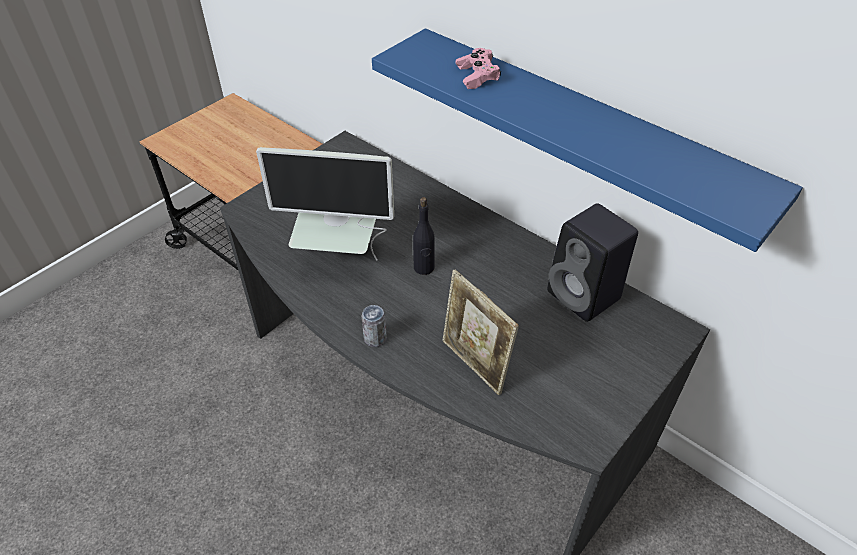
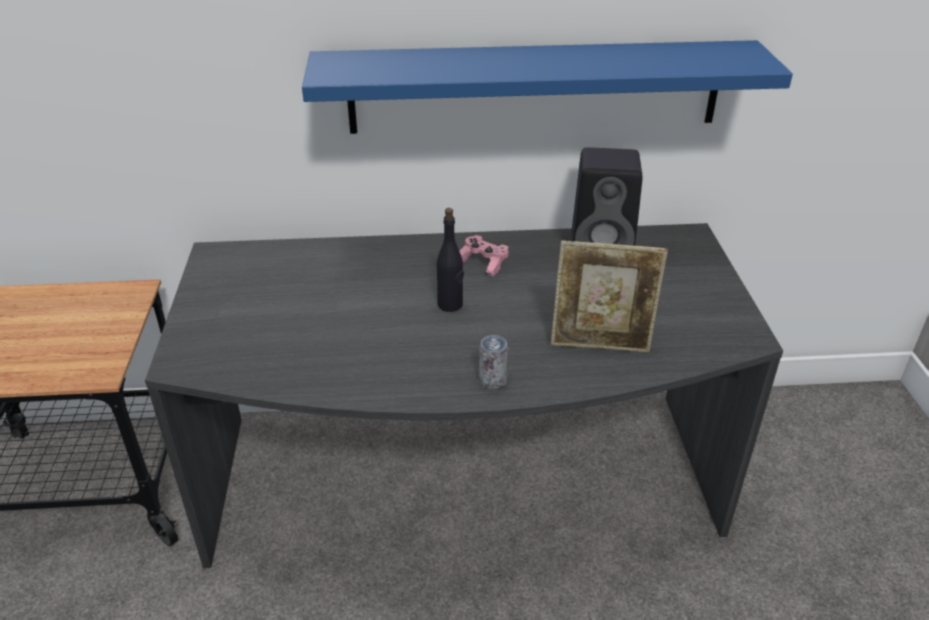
camera: 45 degrees left, 10 degrees down
monitor [256,147,394,261] -> none
pink game controller [456,48,501,89] -> pink game controller moved to [459,235,509,277]

